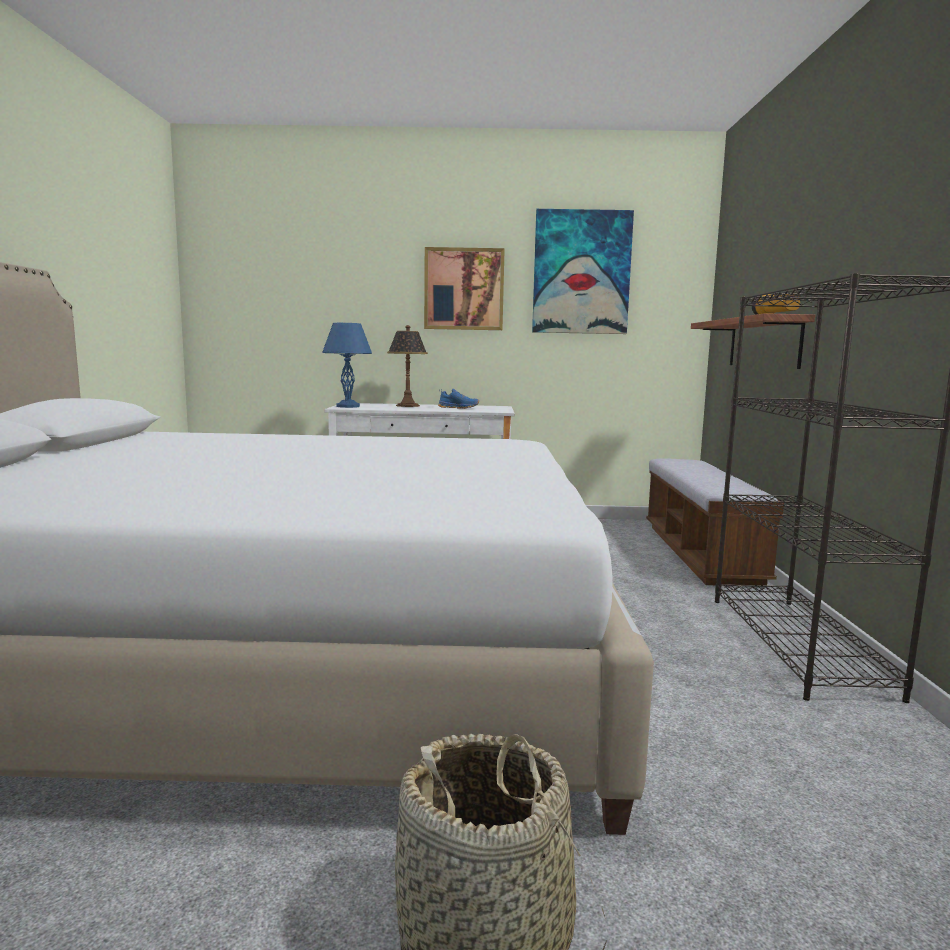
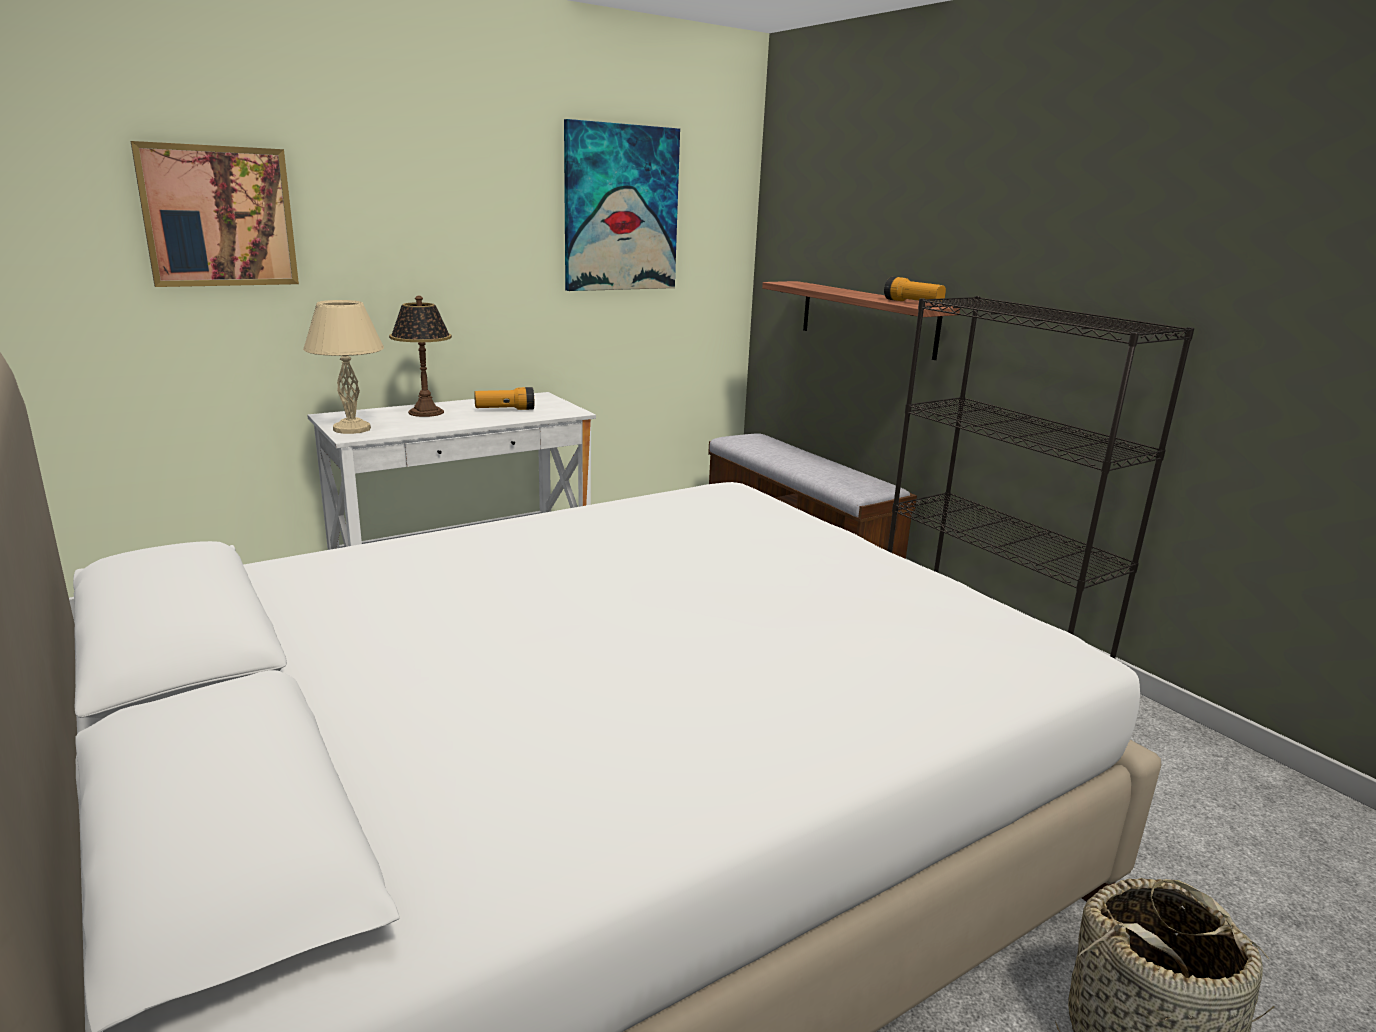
camera: 35 degrees left, 10 degrees up
blue table lamp [322,323,372,408] -> beige table lamp [303,300,384,434]
picture [424,247,505,330] -> picture moved to [130,141,299,287]
blue shoe [438,389,479,409] -> flashlight [474,387,534,410]

